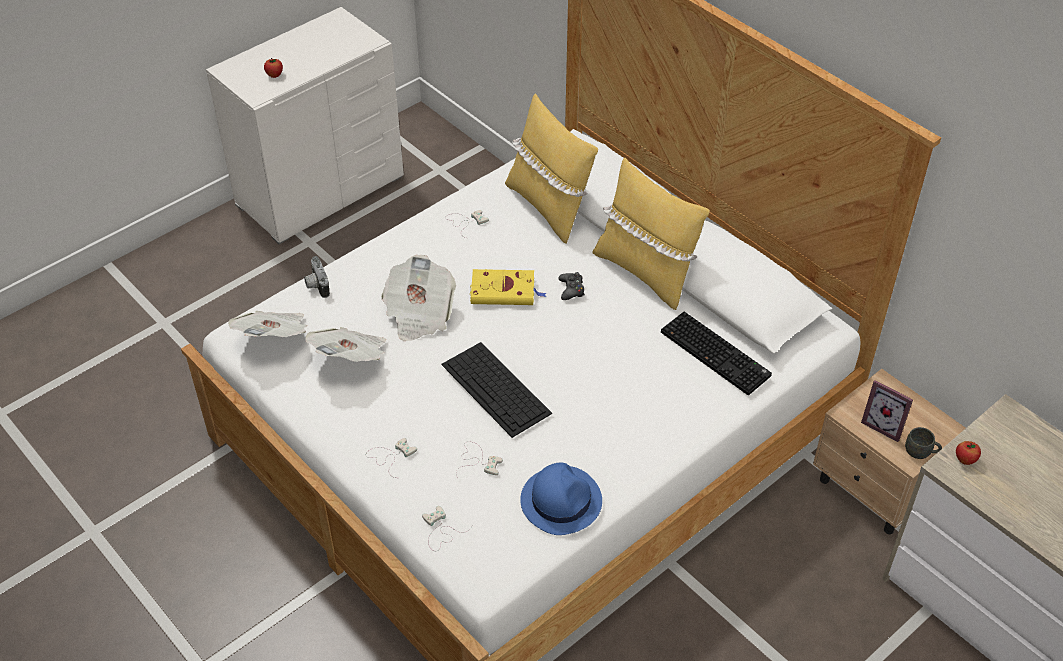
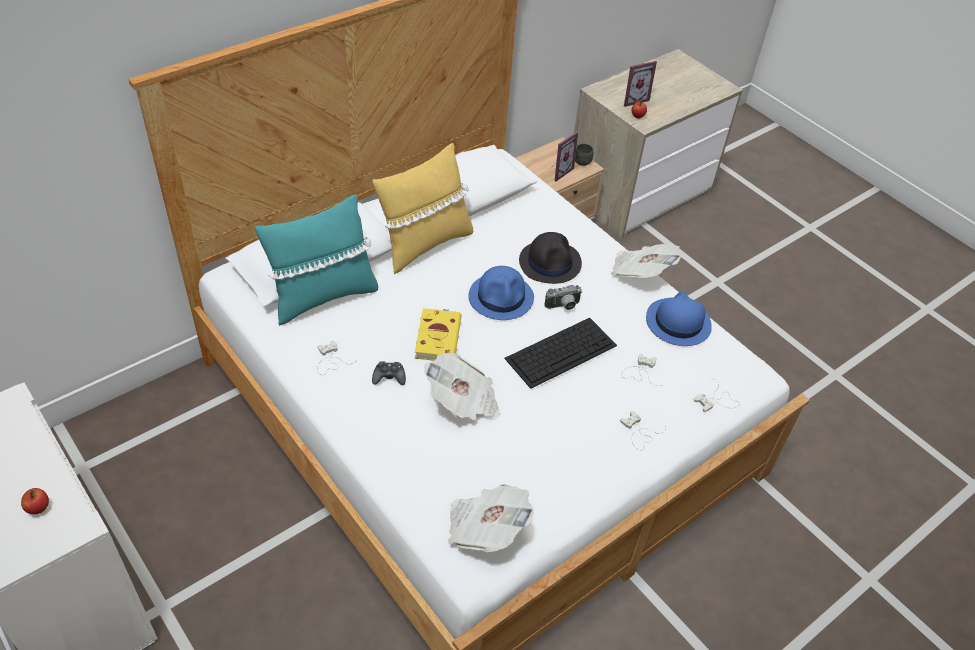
camera: 90 degrees left, 0 degrees up
camera [304,256,330,298] -> camera moved to [545,285,582,310]
newspaper [305,327,386,362] -> newspaper moved to [611,244,681,278]
yellow pillow [505,93,598,243] -> turquoise pillow [255,194,378,326]
black game controller [559,272,585,300] -> black game controller moved to [372,361,406,385]
keyboard [661,312,772,395] -> none
none -> blue hat [468,266,534,320]
none -> black hat [519,232,582,284]
none -> picture frame [624,61,657,107]

